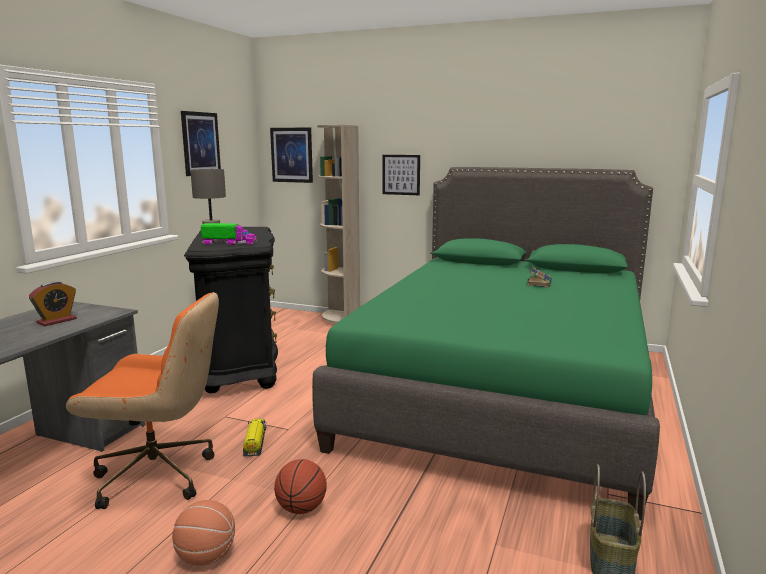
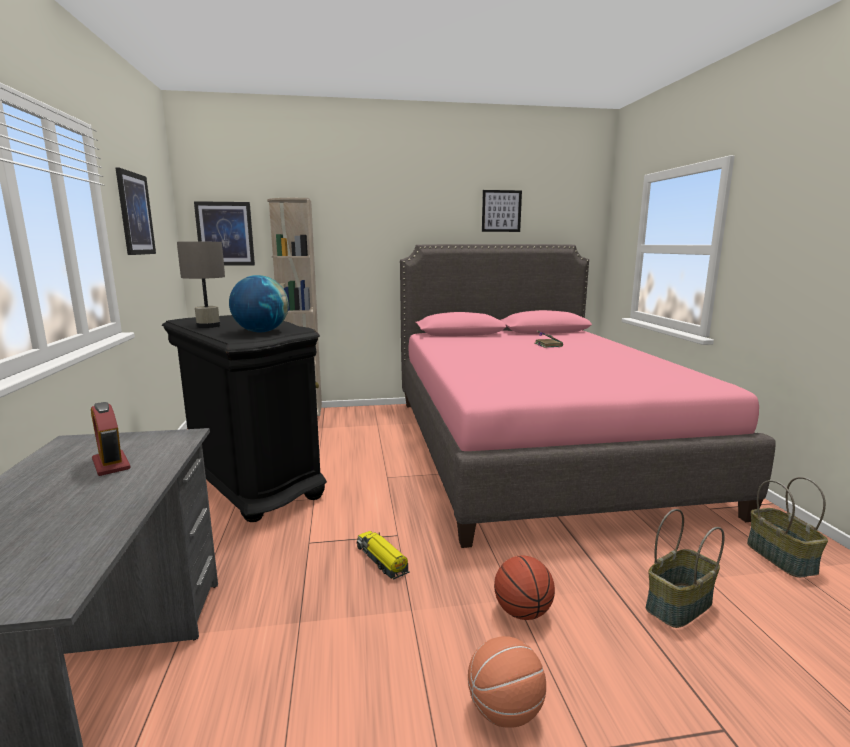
camera: 30 degrees left, 0 degrees up
alarm clock [29,281,77,326] -> alarm clock turned 135 degrees clockwise [91,402,131,476]
orange office chair [66,292,219,509] -> none
toy truck [201,223,257,245] -> globe [229,275,289,332]
green bed [312,167,660,520] -> pink bed [400,244,776,548]
picture [382,155,420,195] -> picture moved to [482,190,522,232]
none -> basket [646,509,725,628]

